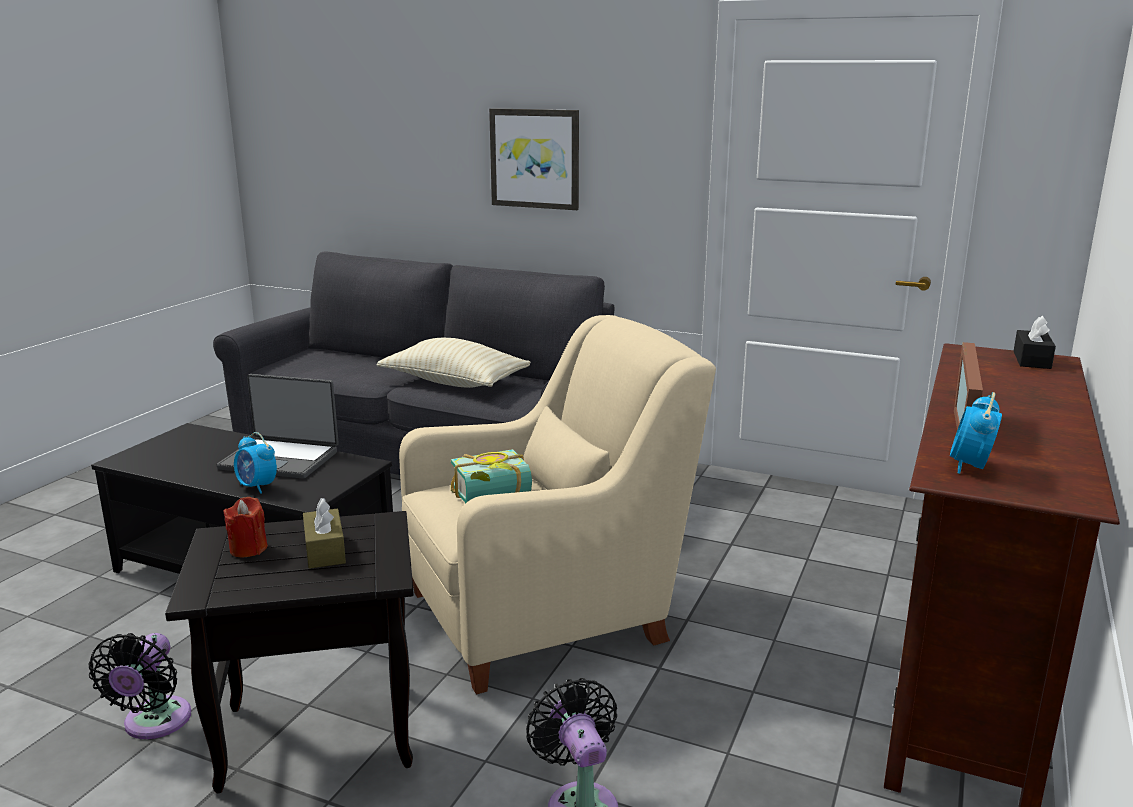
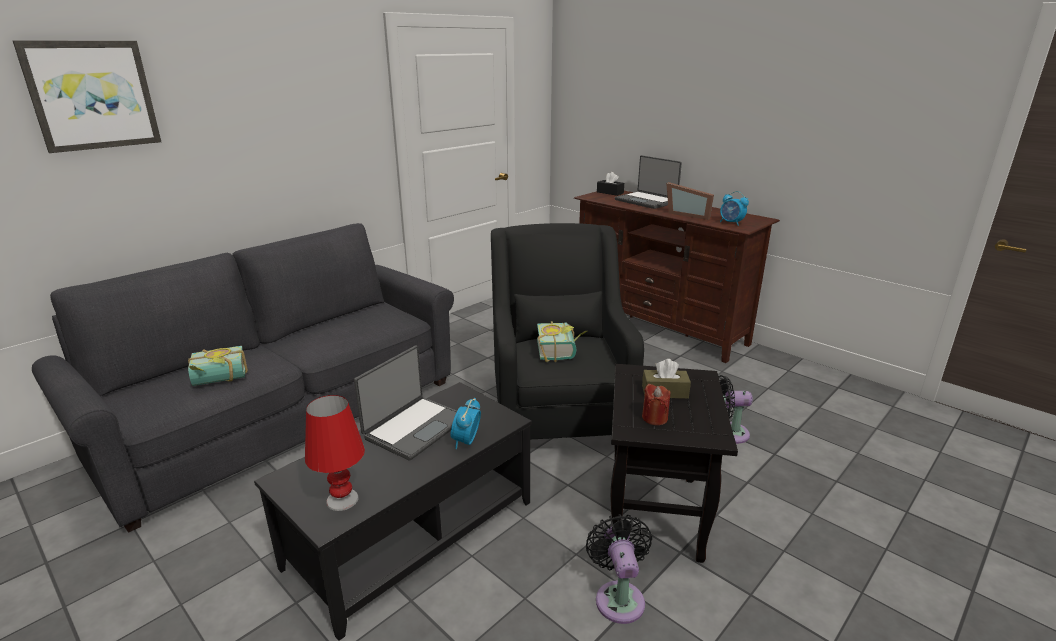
camera: 70 degrees left, 5 degrees up
black fan [88,633,191,739] -> black fan turned 120 degrees counterclockwise [586,514,652,624]
alarm clock [234,432,277,494] -> alarm clock turned 135 degrees clockwise [451,398,481,449]
beige pillow [376,338,531,388] -> none
beige armchair [399,315,716,694] -> black armchair [491,223,644,439]
picture [489,108,579,210] -> picture moved to [13,41,161,153]
none -> book [188,346,248,386]
none -> red table lamp [305,395,365,511]
none -> laptop [615,156,682,209]

